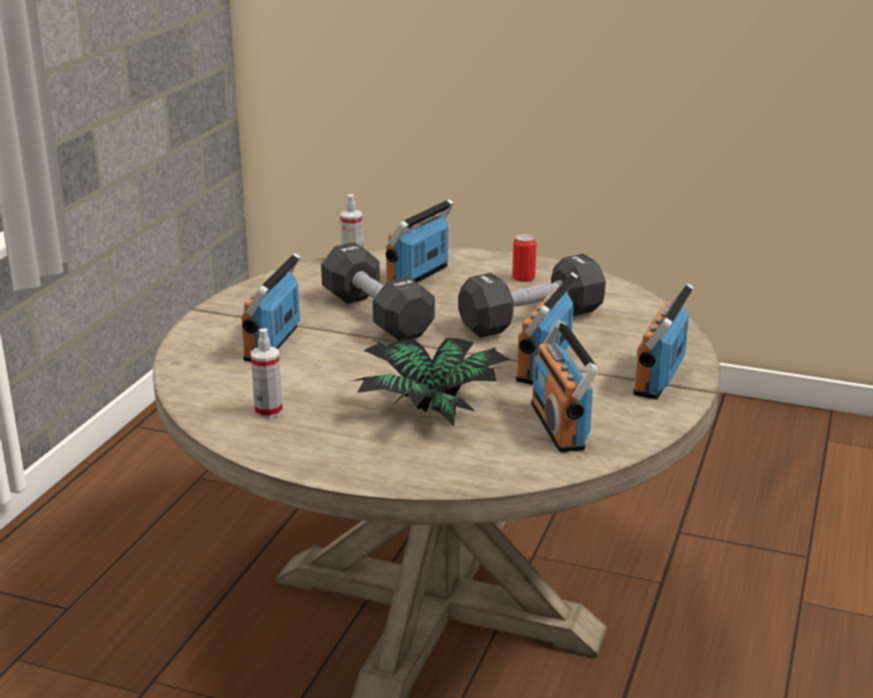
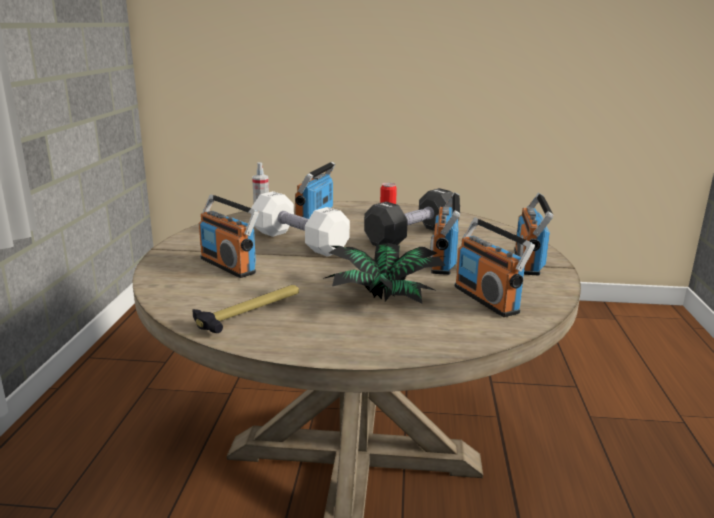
camera: 15 degrees left, 5 degrees down
radio [241,253,301,362] -> radio turned 45 degrees counterclockwise [199,194,259,278]
spray bottle [251,328,283,418] -> hammer [192,285,299,333]
black dumbbell [321,242,435,341] -> white dumbbell [251,191,350,257]

